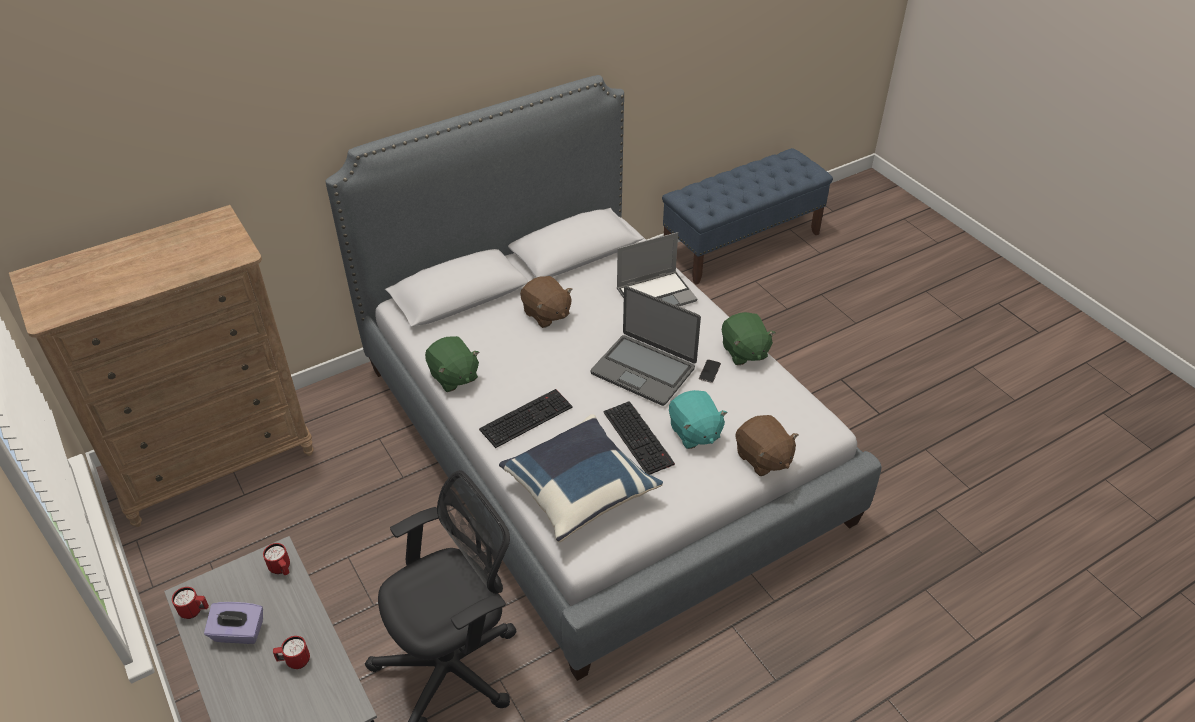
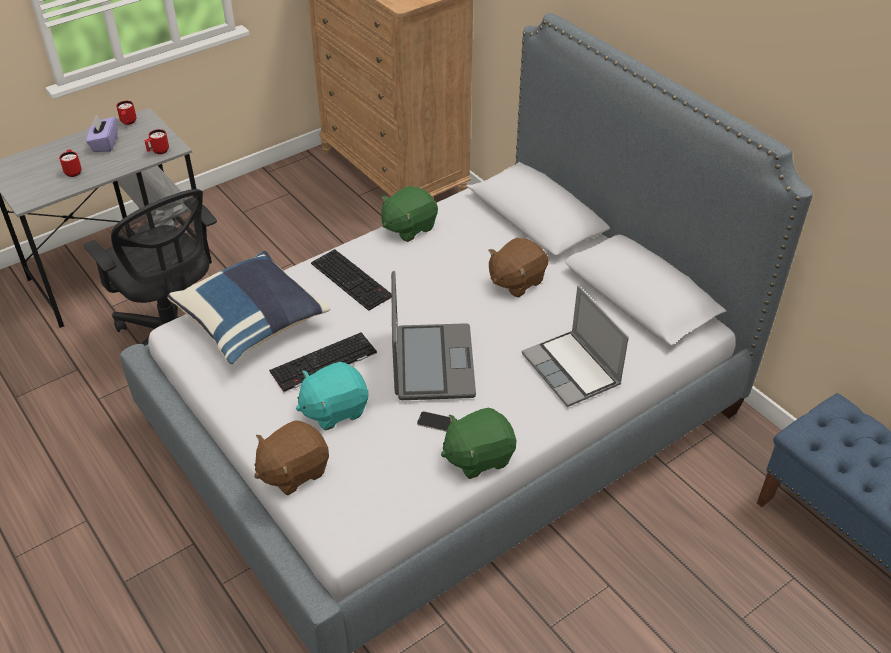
camera: 85 degrees right, 0 degrees up
laptop [591,286,701,406] -> laptop turned 150 degrees clockwise [391,271,476,400]

